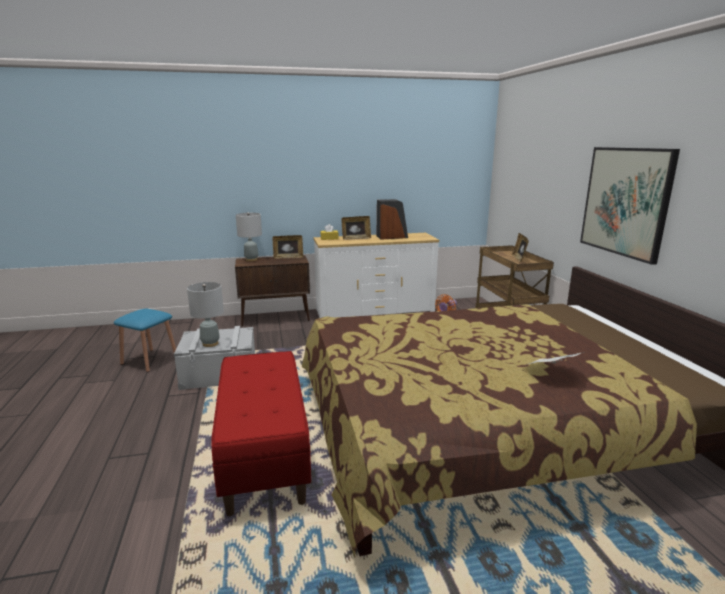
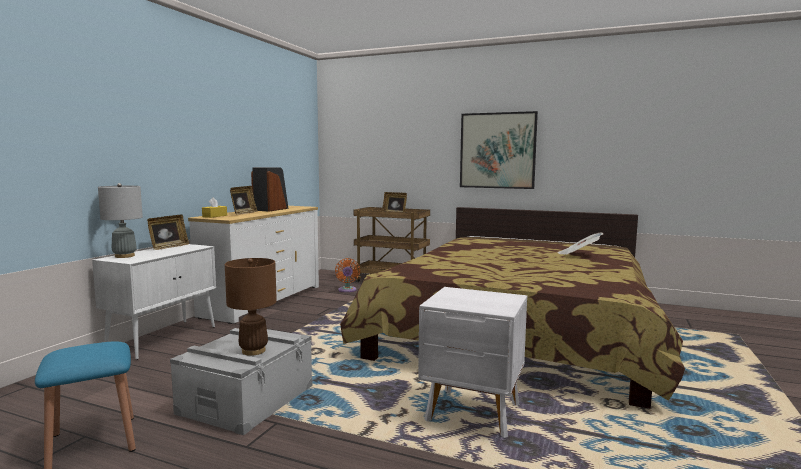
camera: 55 degrees left, 10 degrees down
grey table lamp [187,282,224,347] -> brown table lamp [225,258,277,356]
red bench [212,351,311,516] -> white nightstand [418,287,527,438]
brown cabinet [235,255,310,326] -> white cabinet [92,244,216,360]

